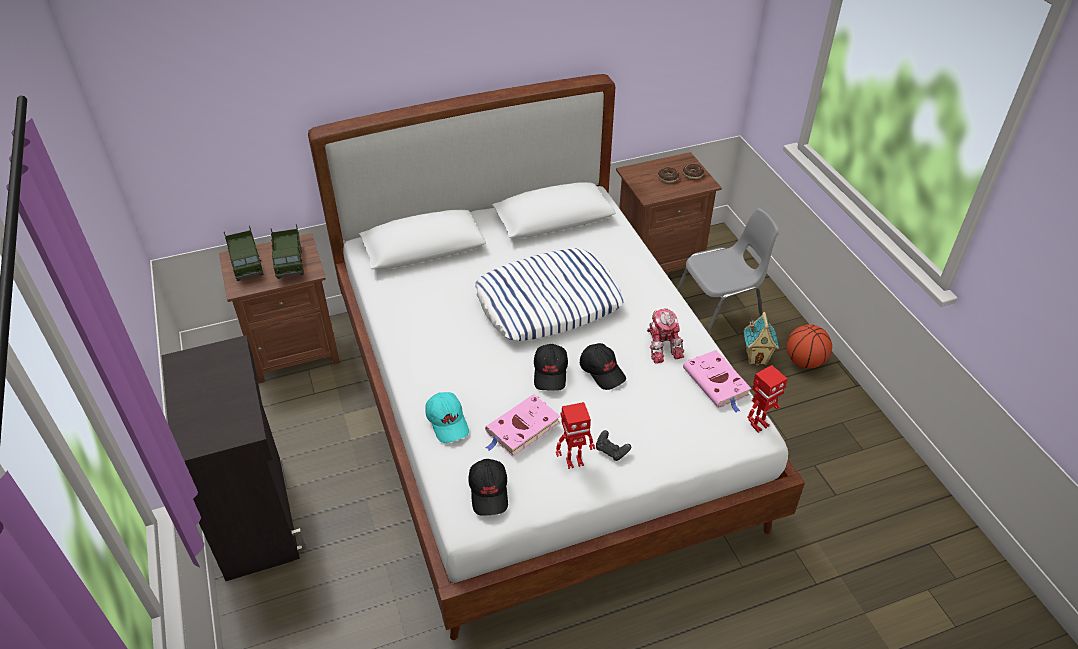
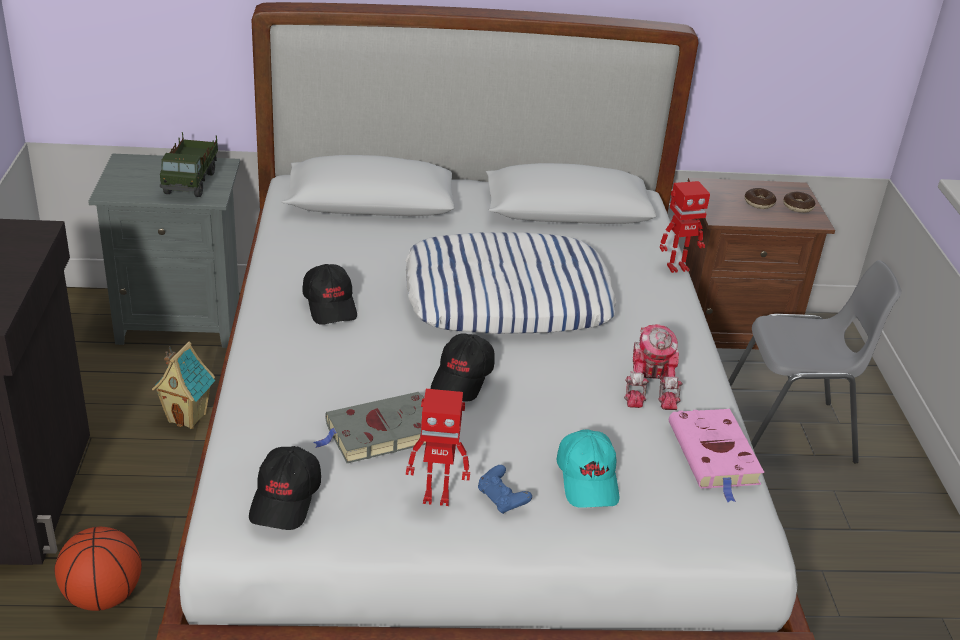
camera: 15 degrees right, 10 degrees down
brown nightstand [219,233,340,384] -> grey nightstand [88,153,240,348]
toy truck [224,226,263,281] -> none
turquoise cap [425,392,469,443] -> turquoise cap moved to [557,429,619,508]
pink book [485,394,560,456] -> grey book [313,392,426,463]
black cap [580,343,626,390] -> black cap moved to [303,264,357,325]
black game controller [596,430,631,461] -> blue game controller [478,465,532,514]
toy house [743,312,779,365] -> toy house moved to [152,341,215,429]
toy robot [747,365,787,433] -> toy robot moved to [660,181,710,273]
basketball [786,324,832,368] -> basketball moved to [55,527,142,611]

